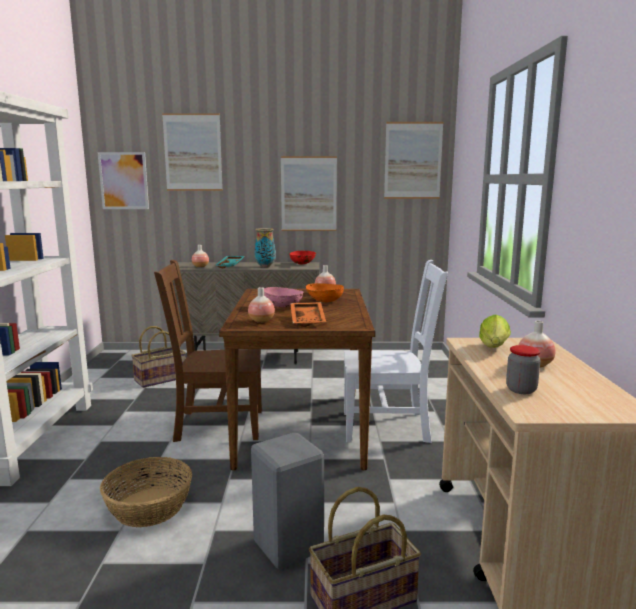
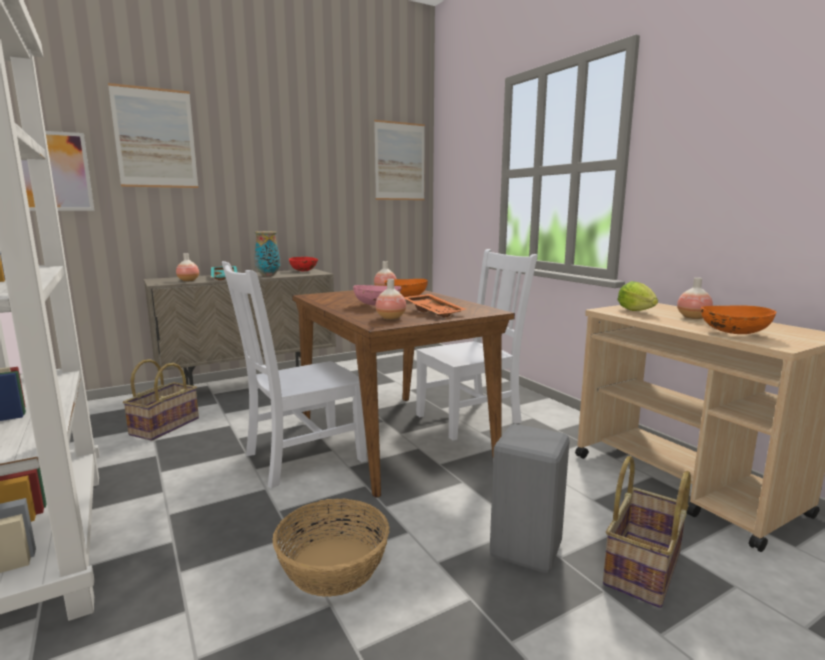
camera: 30 degrees left, 0 degrees up
brown chair [154,260,262,442] -> white chair [222,261,367,489]
picture [281,156,337,231] -> none
jar [506,345,541,394] -> orange bowl [700,305,776,334]

